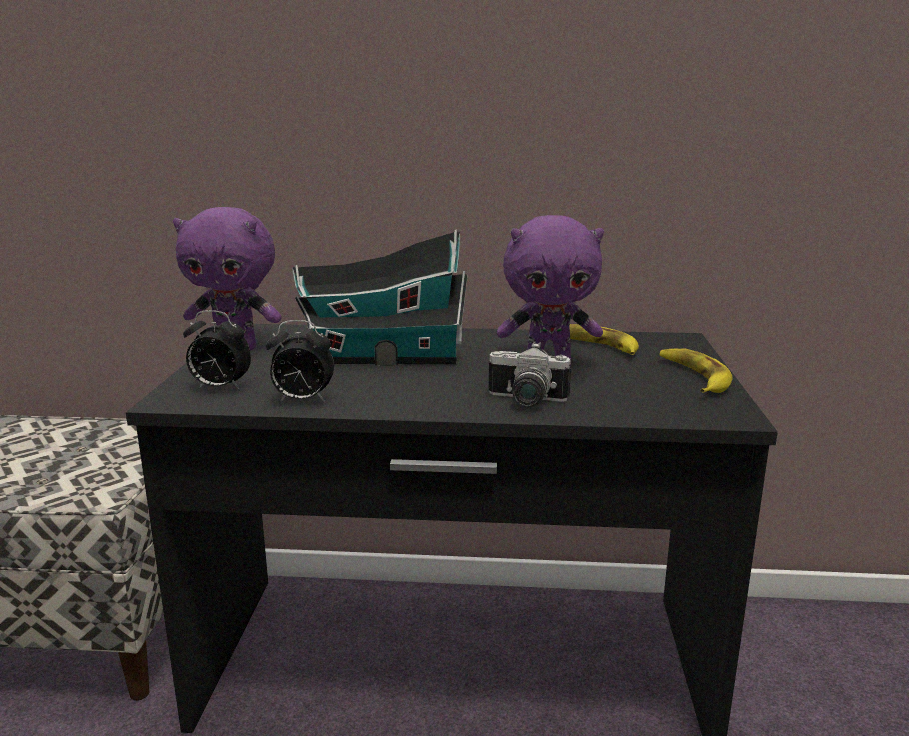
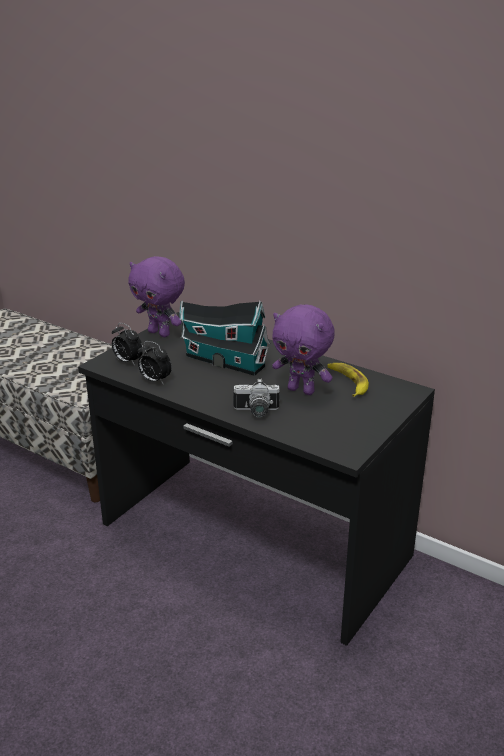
camera: 30 degrees right, 10 degrees up
camera [489,342,571,407] -> camera turned 45 degrees counterclockwise [233,379,280,417]
banana [660,348,732,393] -> none

